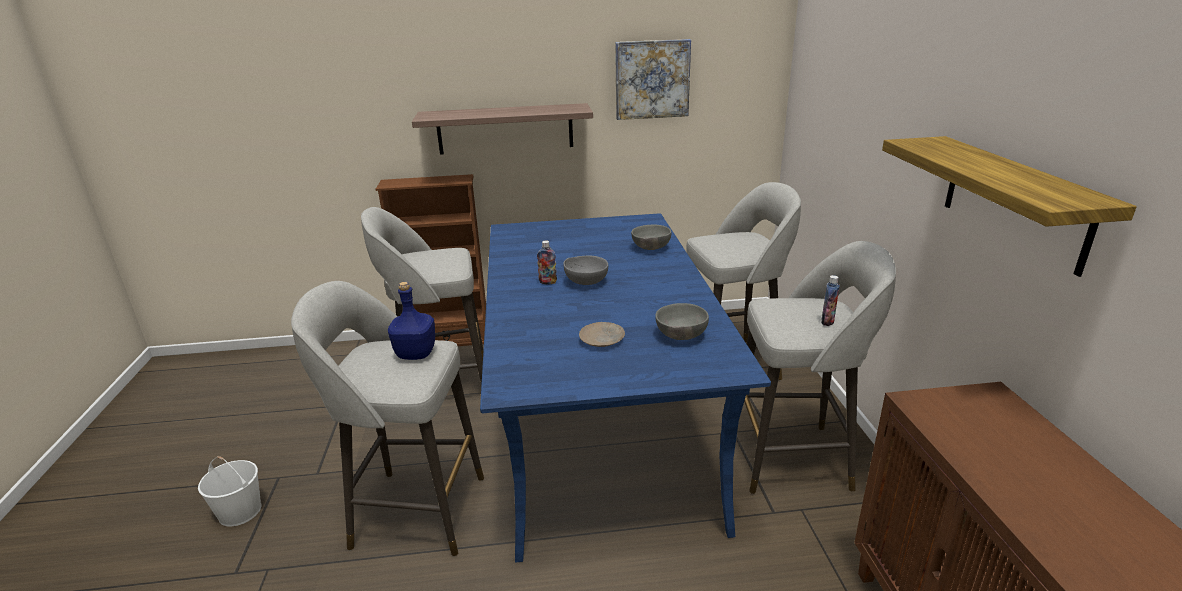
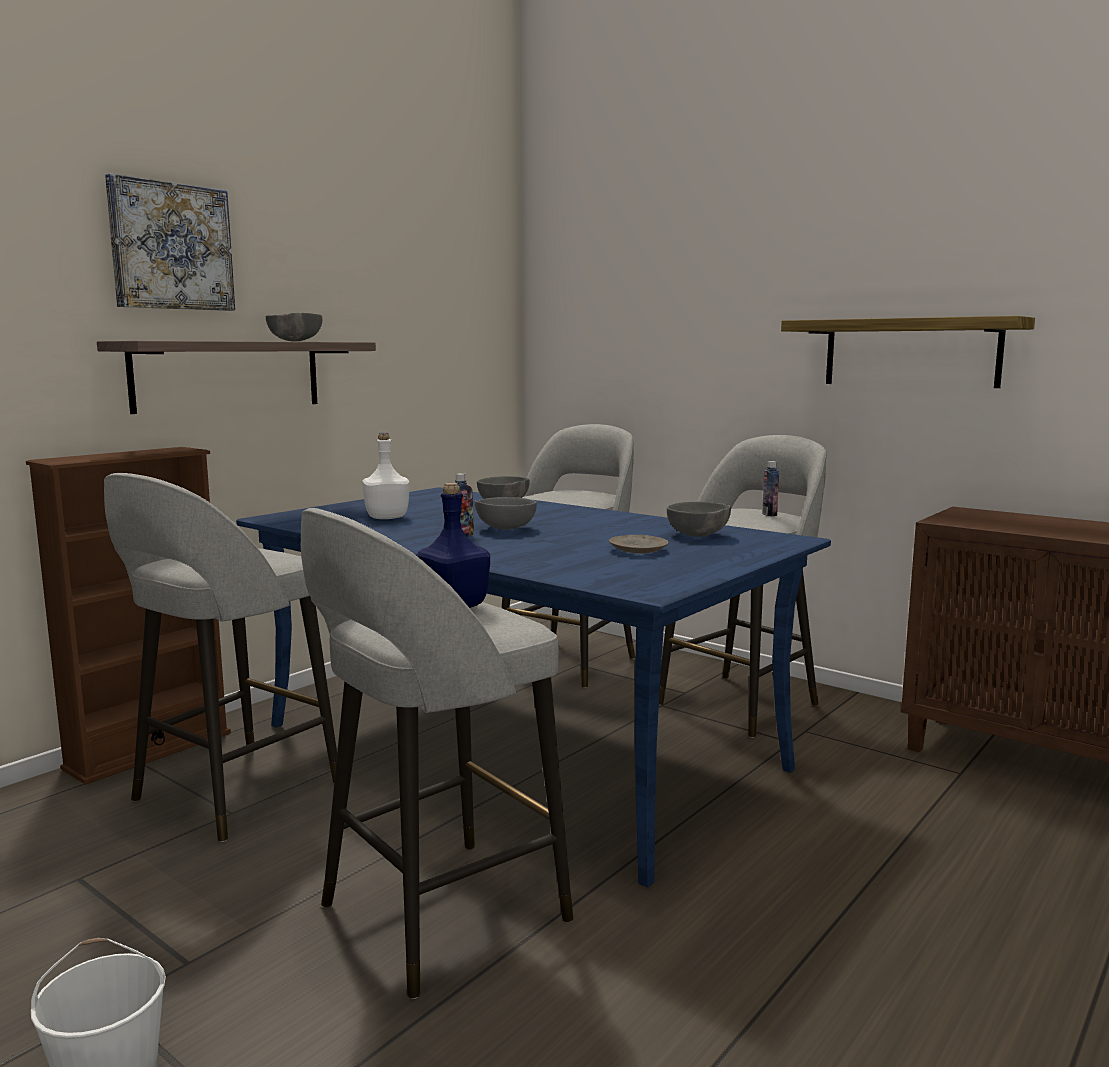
camera: 45 degrees left, 15 degrees down
picture [615,39,691,120] -> picture moved to [105,173,235,311]
none -> grey bowl [266,313,322,341]
none -> white bottle [362,433,410,519]

